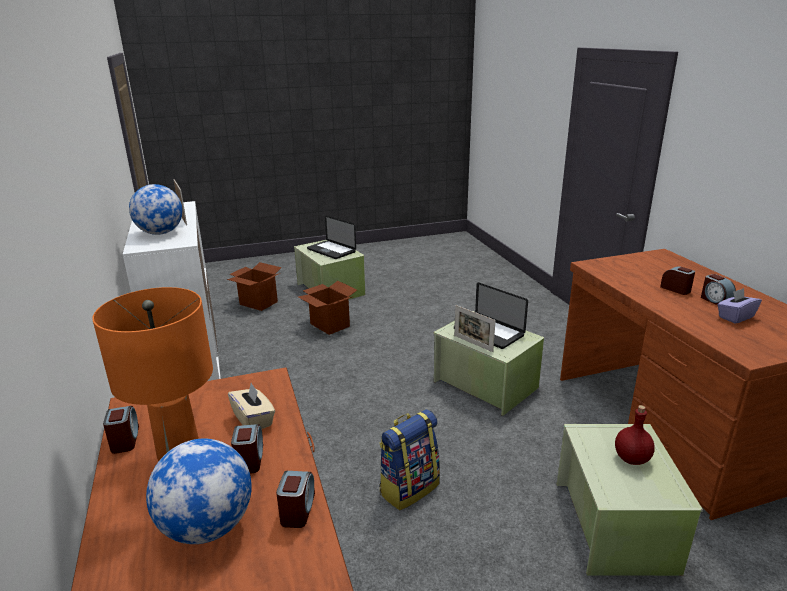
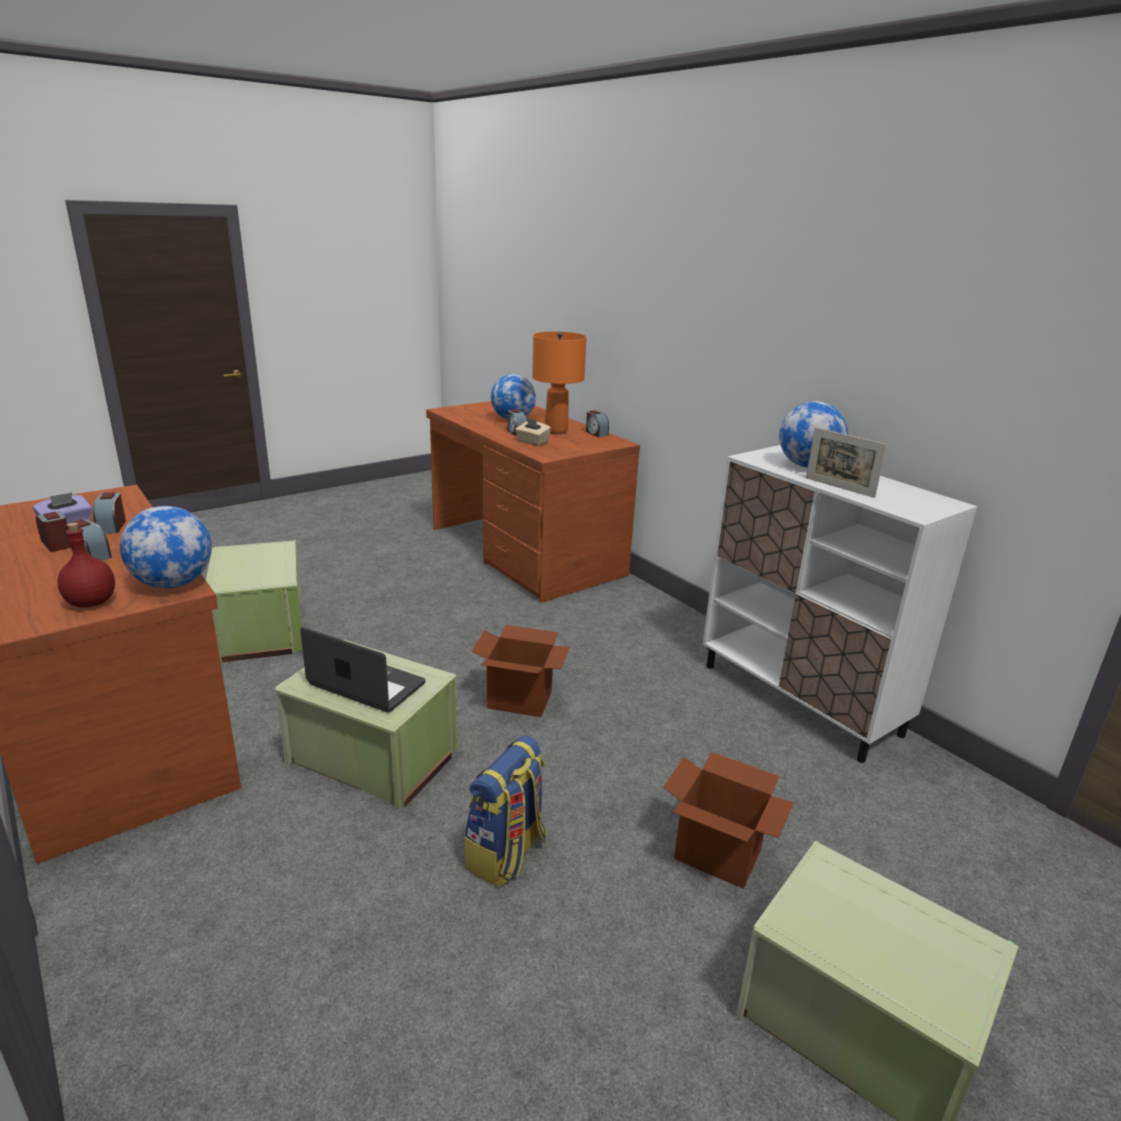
camera: 160 degrees right, 0 degrees up
cardboard box [227,262,282,311] -> cardboard box moved to [472,625,570,717]
alarm clock [276,471,315,528] -> alarm clock moved to [92,492,126,534]
laptop [307,216,356,259] -> none
backpack [379,409,440,510] -> backpack moved to [464,736,546,887]
picture frame [454,305,495,352] -> none
red bottle [615,405,655,465] -> red bottle moved to [58,522,115,608]
none -> globe [120,506,212,588]

